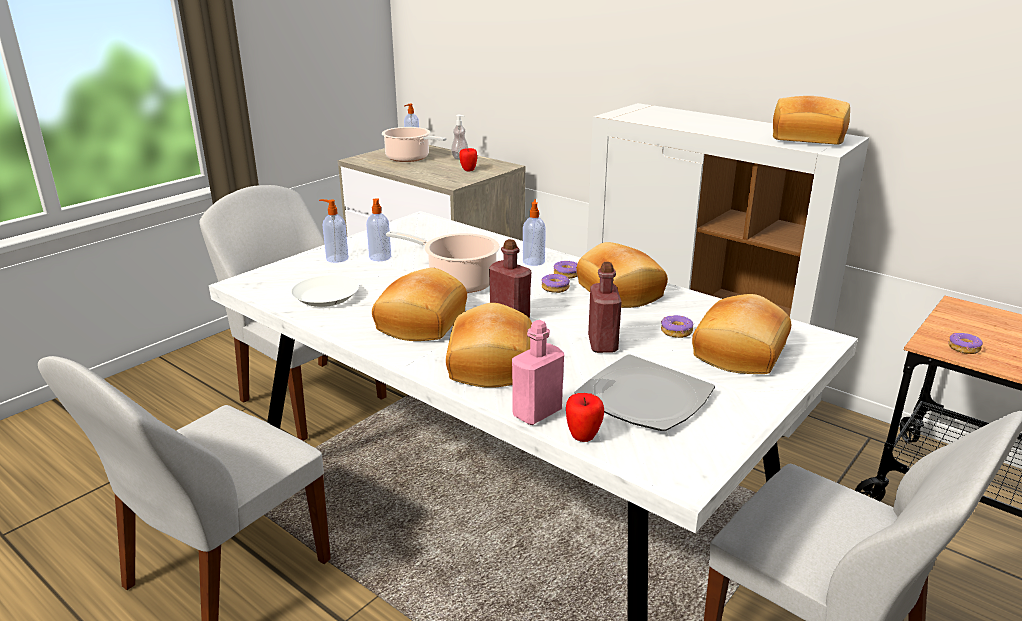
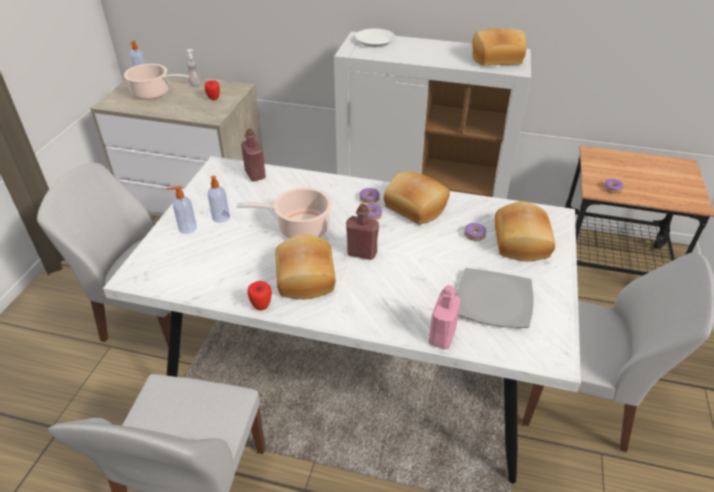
camera: 25 degrees left, 15 degrees up
white plate [291,275,359,307] -> white plate moved to [355,29,395,47]
bread [446,303,532,388] -> none
soap dispenser [523,199,546,266] -> none
apple [566,393,604,442] -> apple moved to [247,281,272,310]
red bottle [588,262,622,353] -> red bottle moved to [241,129,266,181]

